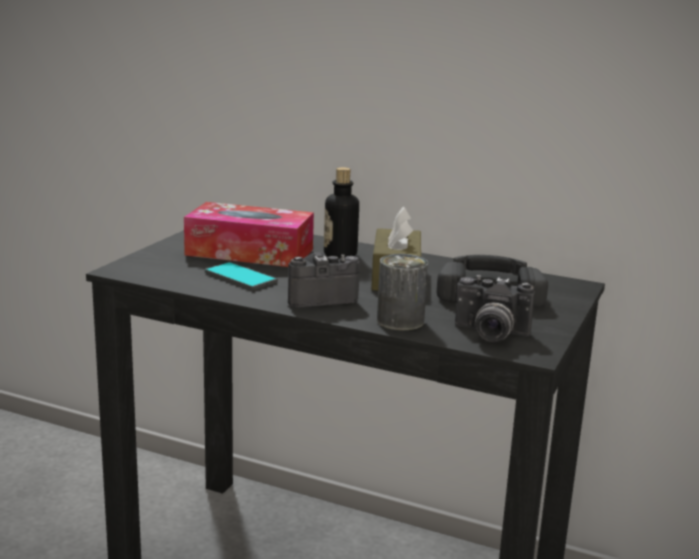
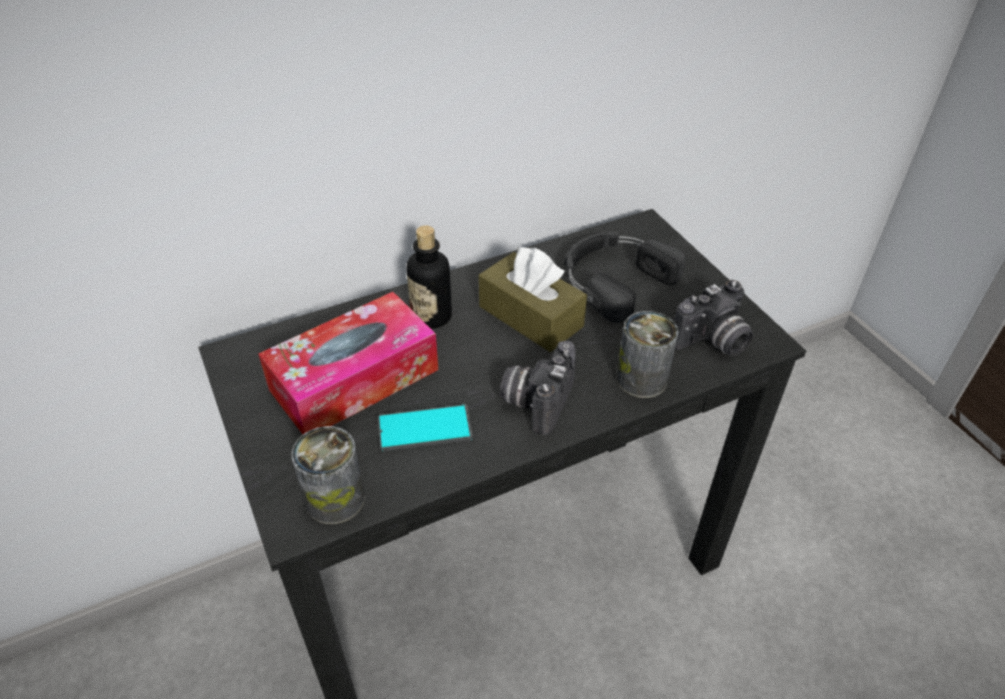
camera: 50 degrees left, 25 degrees up
none -> can [291,426,365,525]

